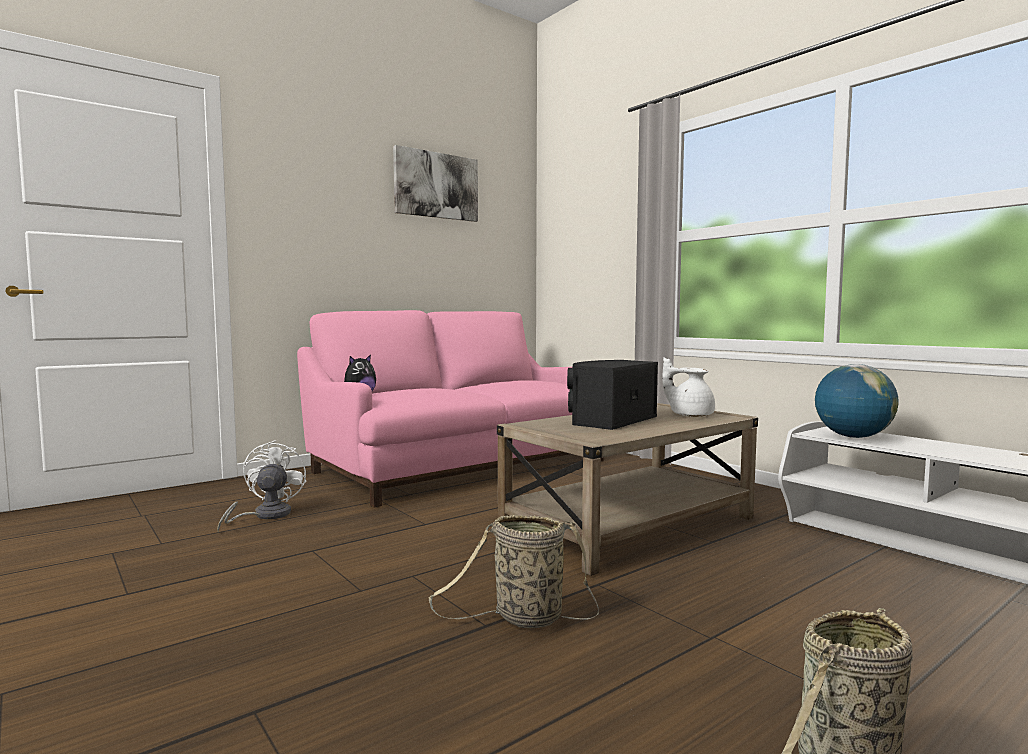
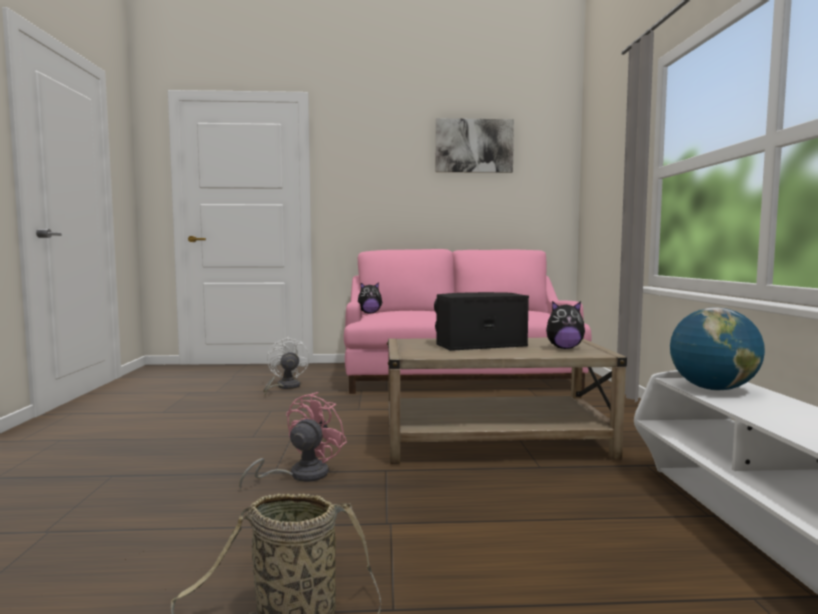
camera: 35 degrees right, 0 degrees up
white fan [217,440,306,533] -> white fan turned 45 degrees counterclockwise [263,337,309,396]
basket [429,515,599,628] -> pink fan [239,392,347,490]
white teapot [663,357,715,417] -> plush toy [546,301,585,349]

